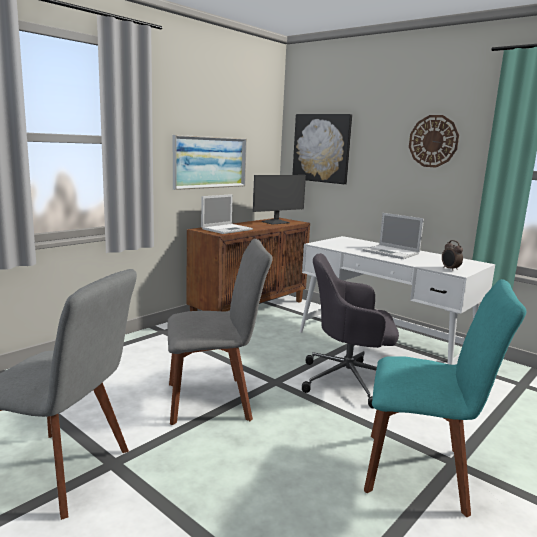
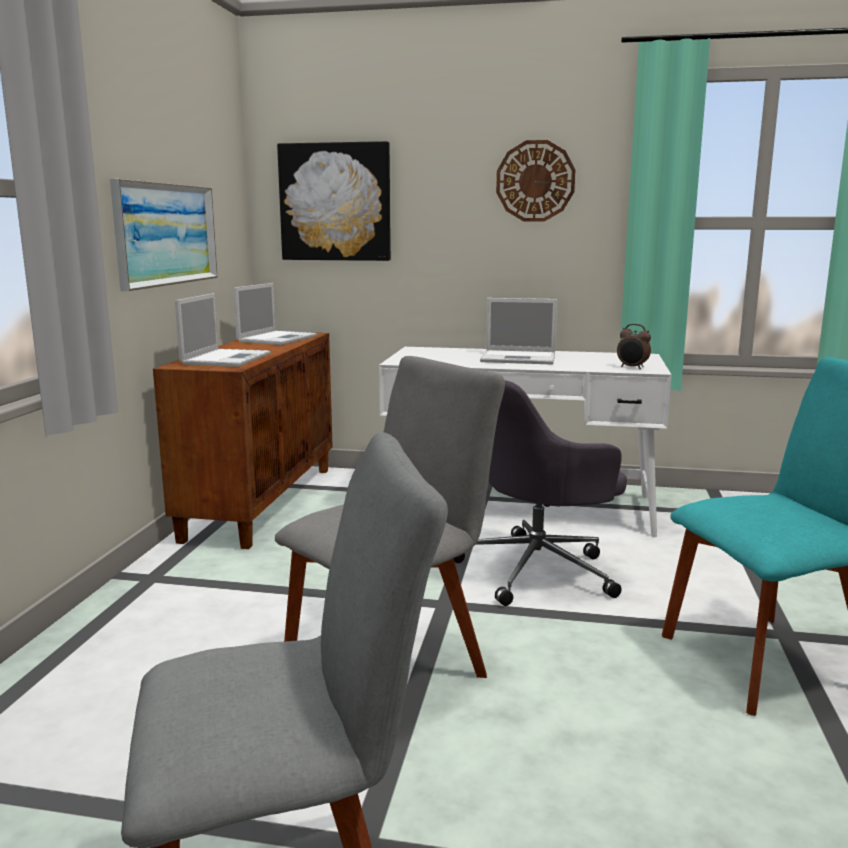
camera: 30 degrees left, 0 degrees up
monitor [253,175,306,225] -> laptop [233,283,317,345]

